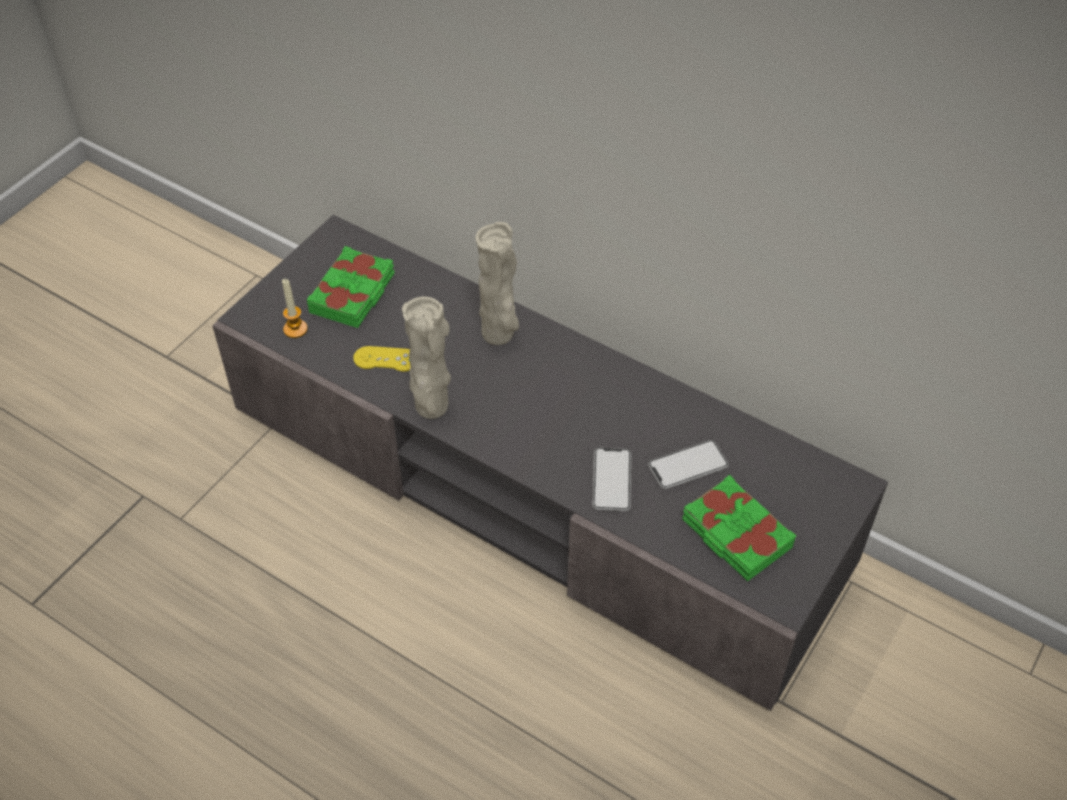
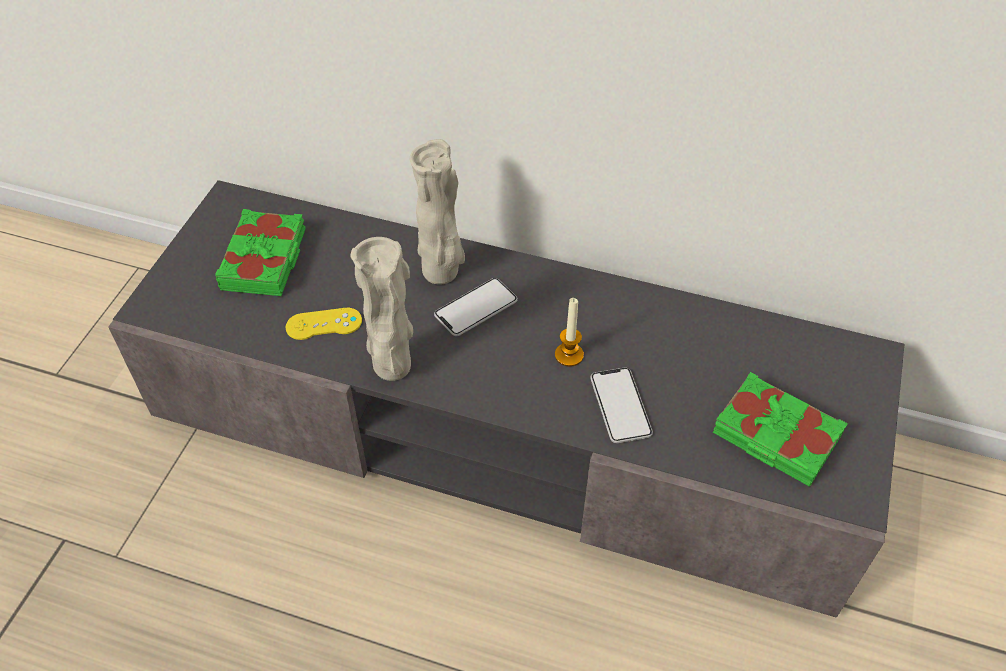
camera: 15 degrees left, 0 degrees up
candle [282,279,308,338] -> candle moved to [555,298,584,367]
phone [648,440,729,489] -> phone moved to [434,278,518,336]

